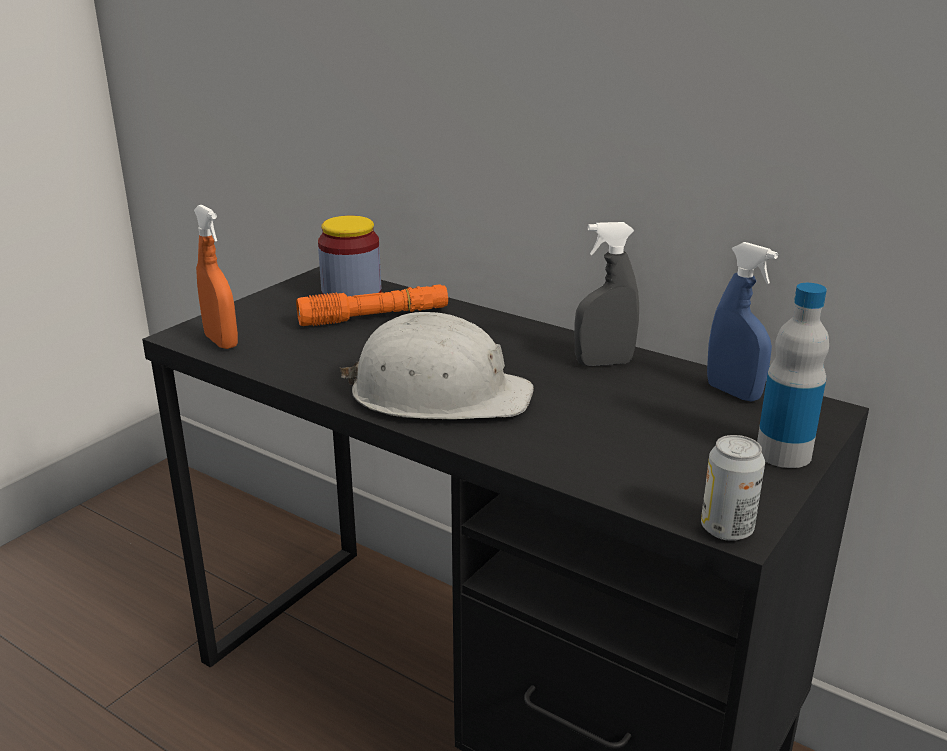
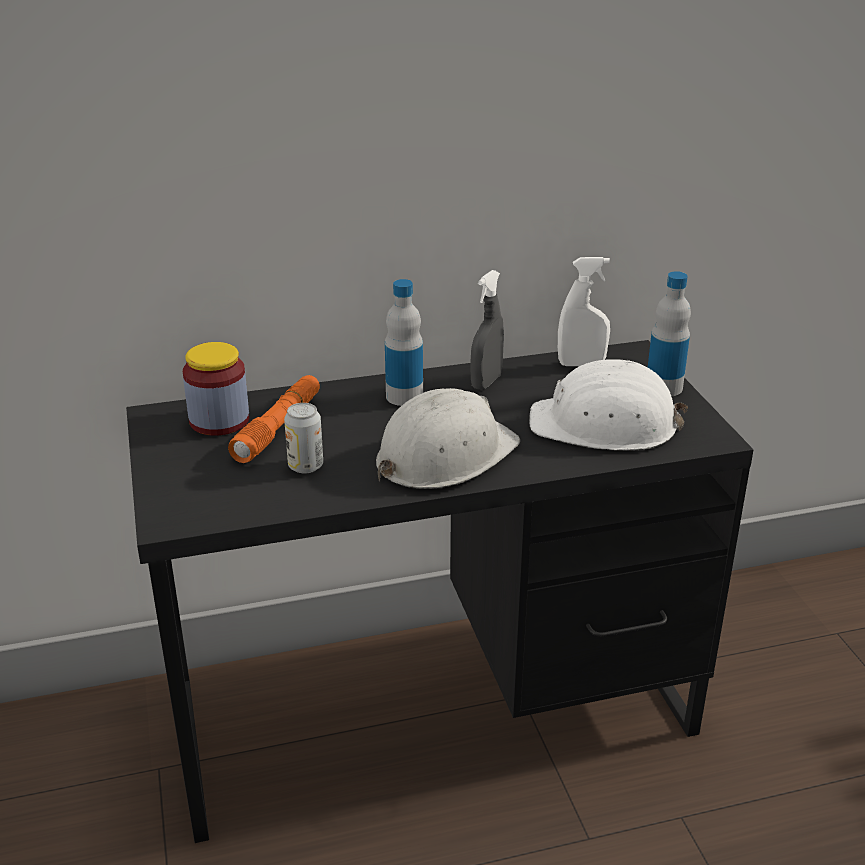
camera: 50 degrees left, 5 degrees up
orange spray bottle [194,205,238,349] -> none
can [701,435,765,541] -> can moved to [284,403,323,474]
blue spray bottle [707,242,778,402] -> white spray bottle [558,257,610,366]
none -> bottle [385,279,423,406]
none -> white hard hat [529,359,688,450]

